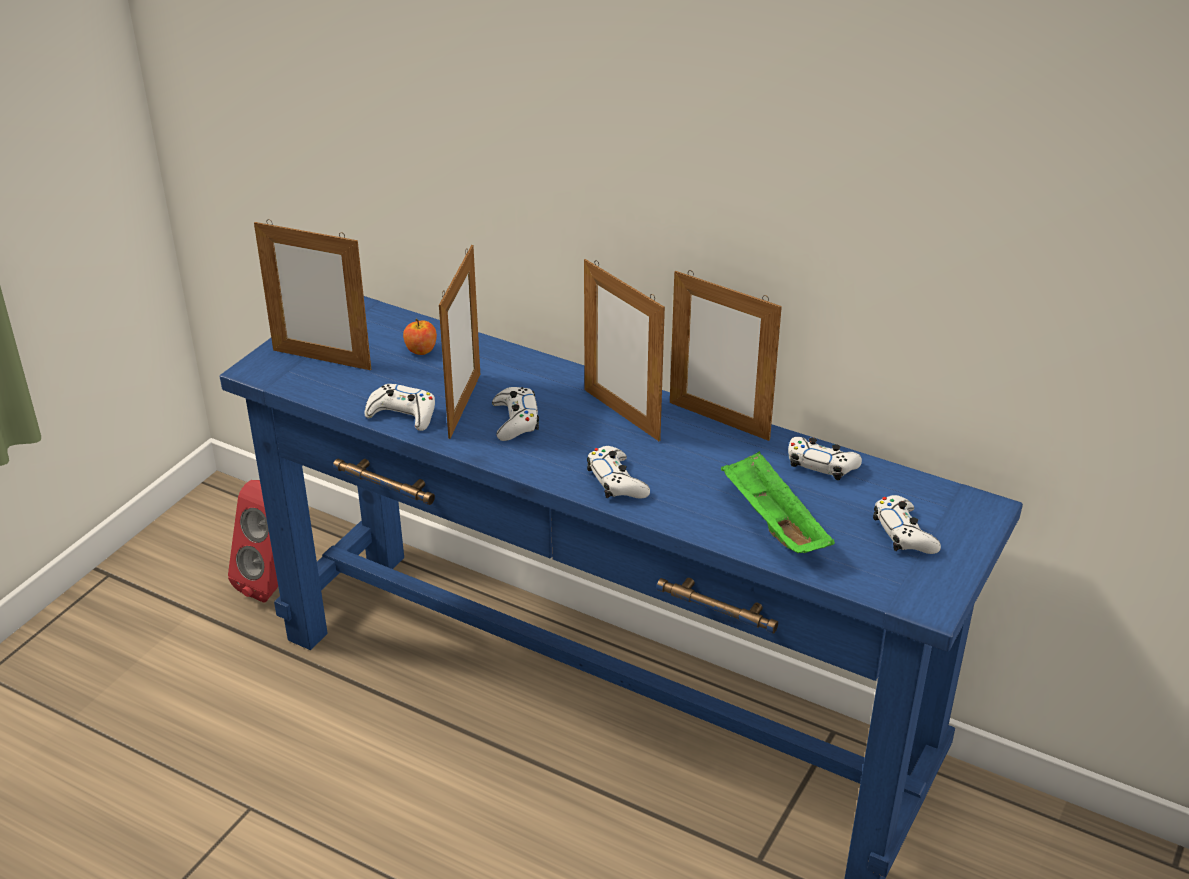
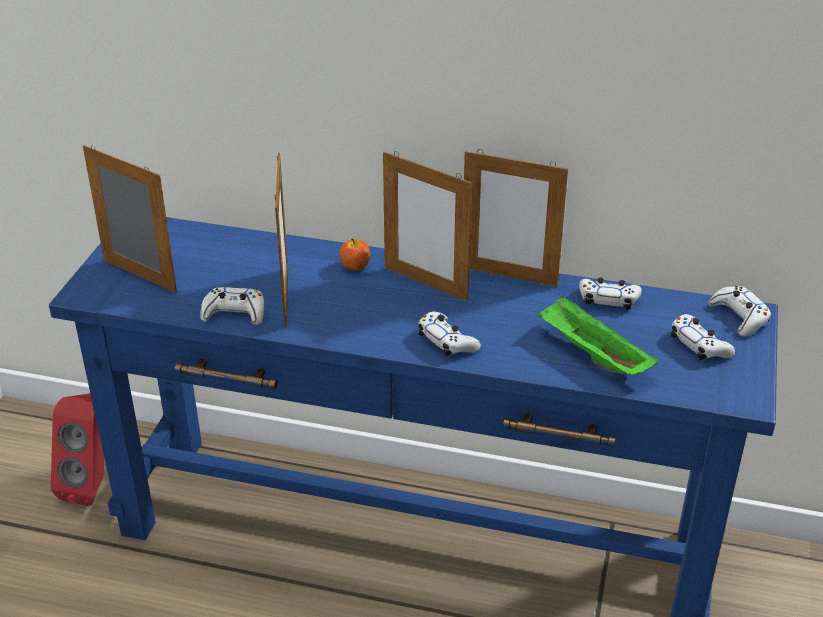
camera: 15 degrees left, 0 degrees up
picture frame [254,219,371,370] -> picture frame turned 150 degrees counterclockwise [83,145,177,293]
apple [403,319,437,355] -> apple moved to [340,238,370,271]
white game controller [492,387,539,441] -> white game controller moved to [708,286,771,337]

